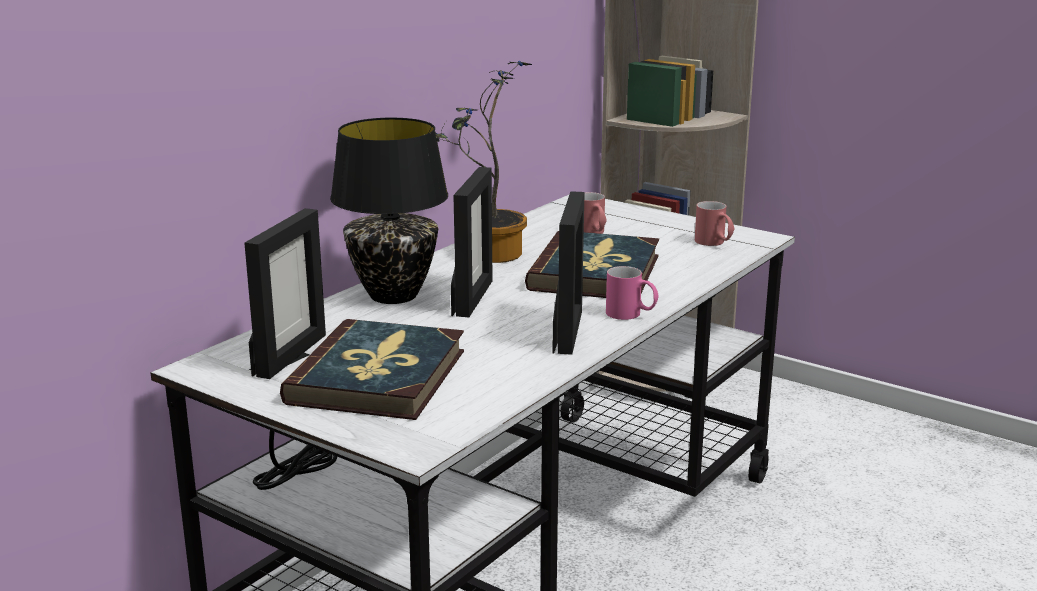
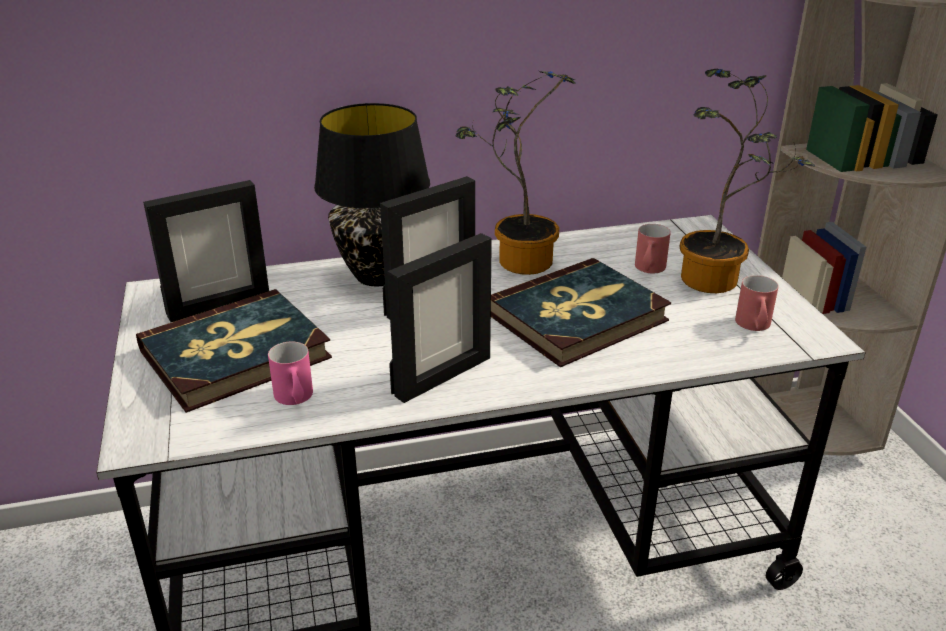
camera: 40 degrees right, 10 degrees up
pink mug [606,266,658,320] -> pink mug moved to [268,342,313,405]
none -> potted plant [680,69,815,293]

